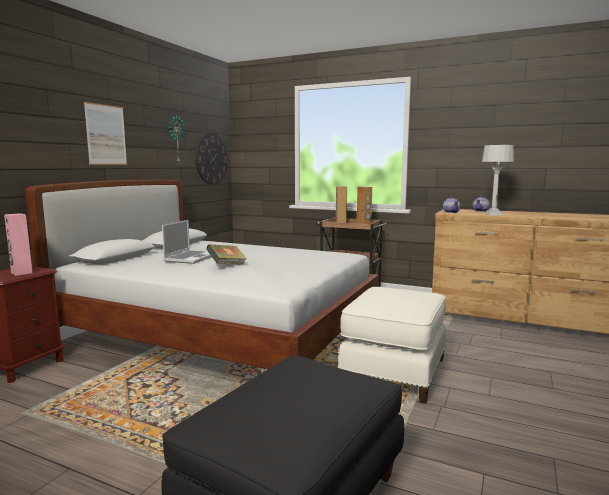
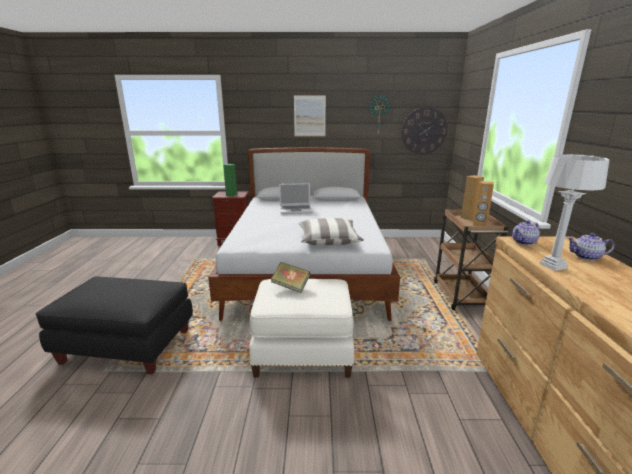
camera: 65 degrees right, 10 degrees up
pink speaker [4,213,33,276] -> green speaker [223,164,237,196]
book [206,244,247,265] -> book moved to [271,262,310,293]
none -> pillow [298,218,364,245]

